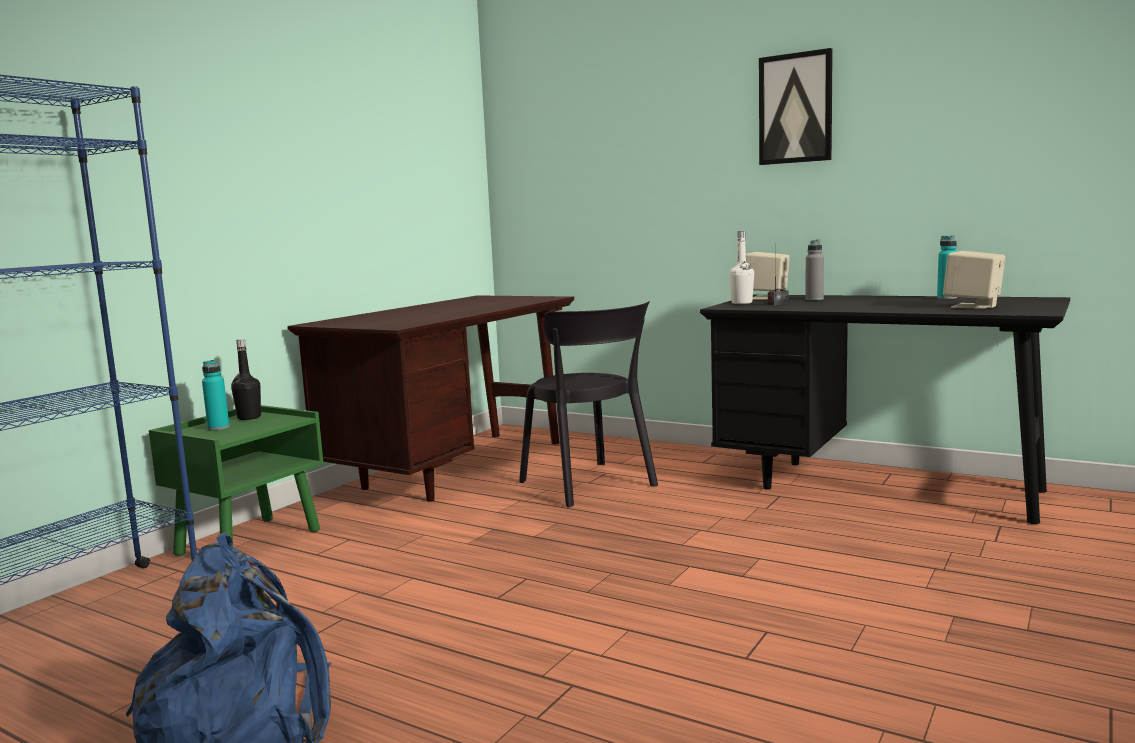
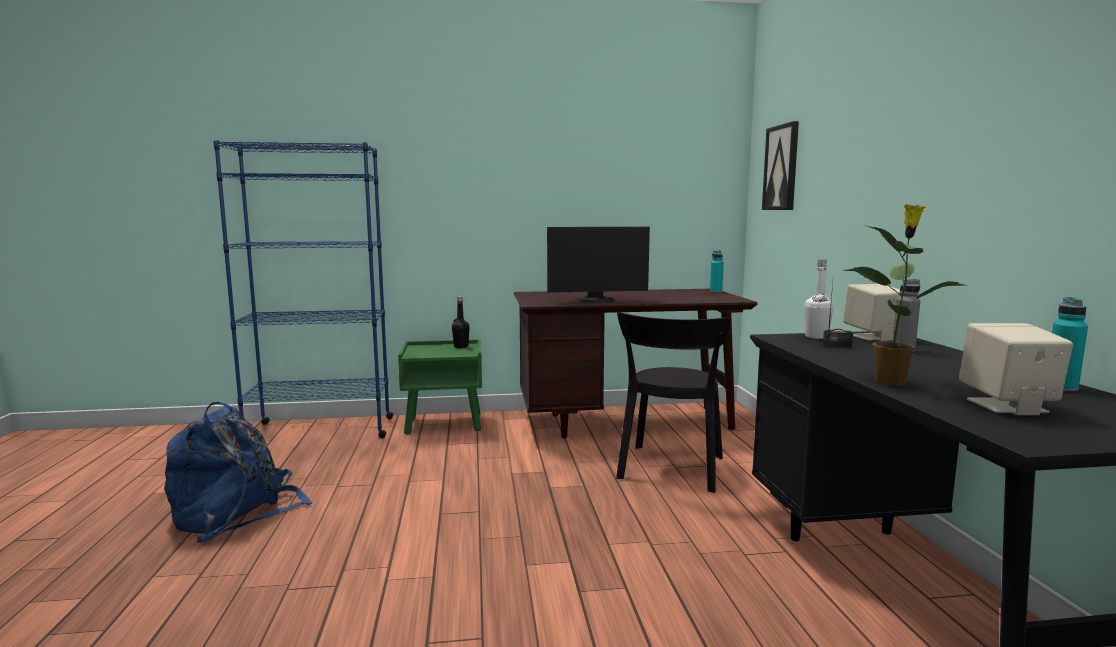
camera: 50 degrees right, 0 degrees up
turquoise bottle [202,360,229,430] -> turquoise bottle moved to [710,250,724,293]
picture [759,48,833,165] -> picture moved to [762,121,799,210]
none -> monitor [547,227,650,303]
none -> potted plant [844,204,966,386]

